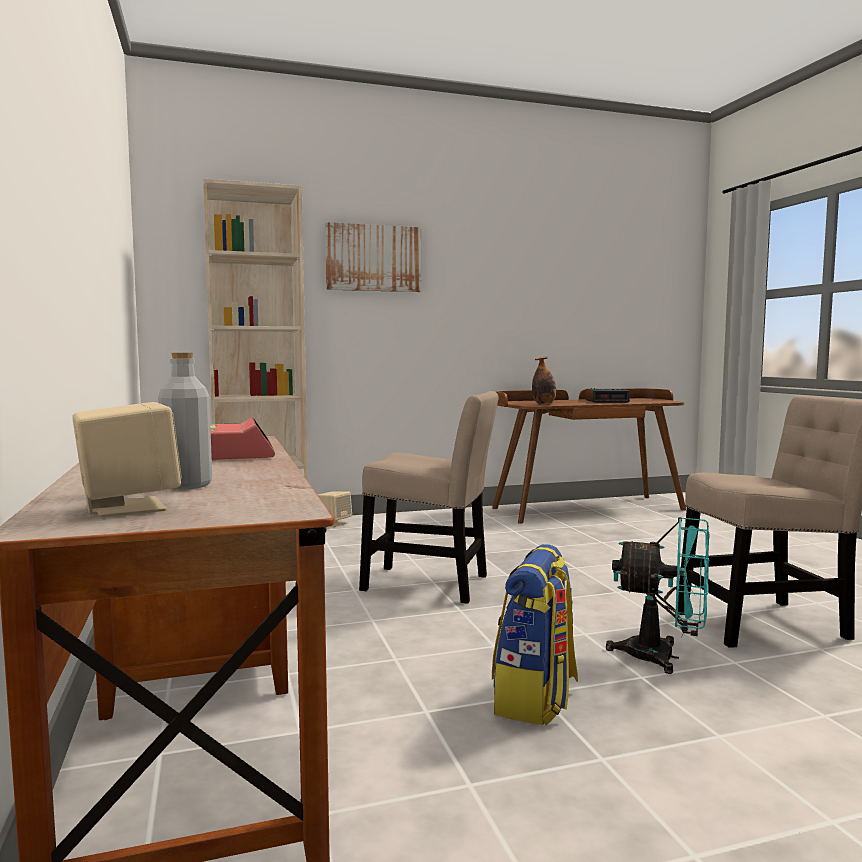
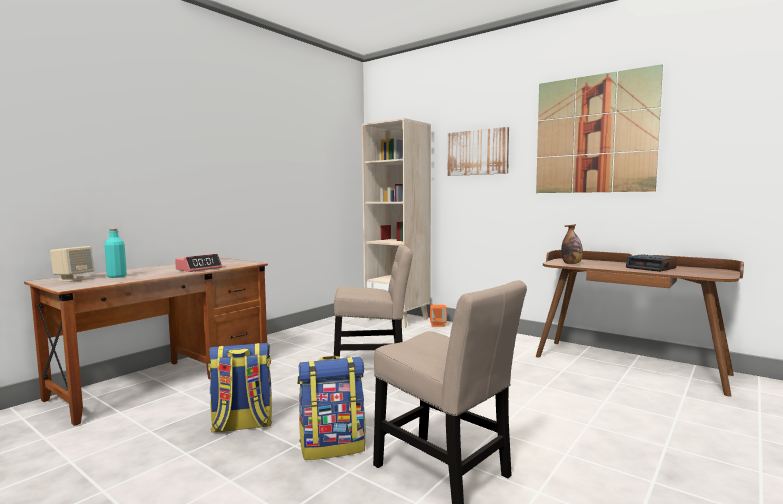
camera: 55 degrees right, 0 degrees up
grey bottle [158,353,212,490] -> turquoise bottle [104,229,127,278]
beige speaker [318,491,352,527] -> orange speaker [430,305,447,327]
beige chair [359,391,499,604] -> beige chair turned 75 degrees counterclockwise [334,245,413,359]
turquoise fan [606,517,710,674] -> backpack [297,356,365,460]
none -> picture [536,64,663,193]

